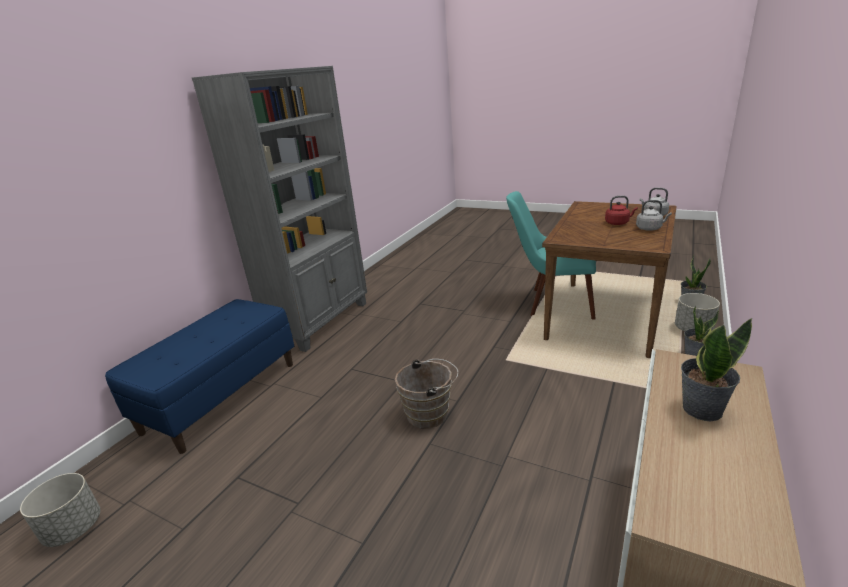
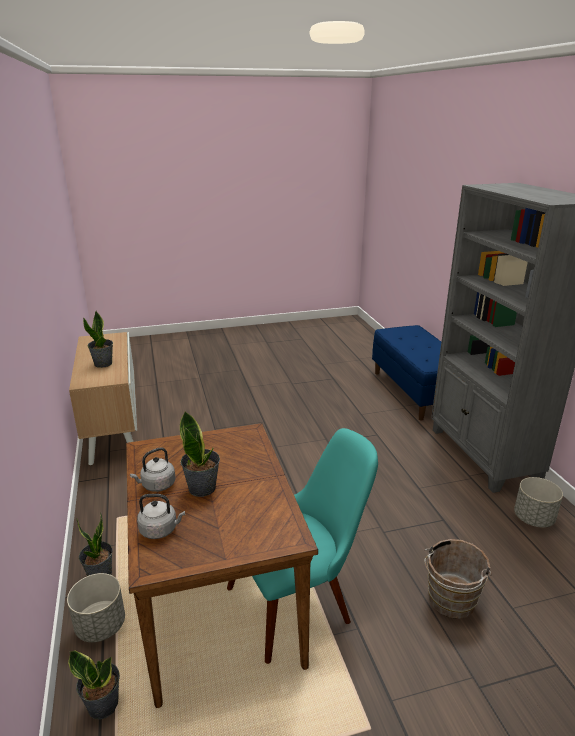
camera: 135 degrees right, 0 degrees up
grey planter [20,473,100,547] -> grey planter moved to [514,477,563,528]
brown bucket [395,359,458,429] -> brown bucket moved to [424,539,492,619]
red kettle [605,196,638,225] -> potted plant [180,411,220,497]

